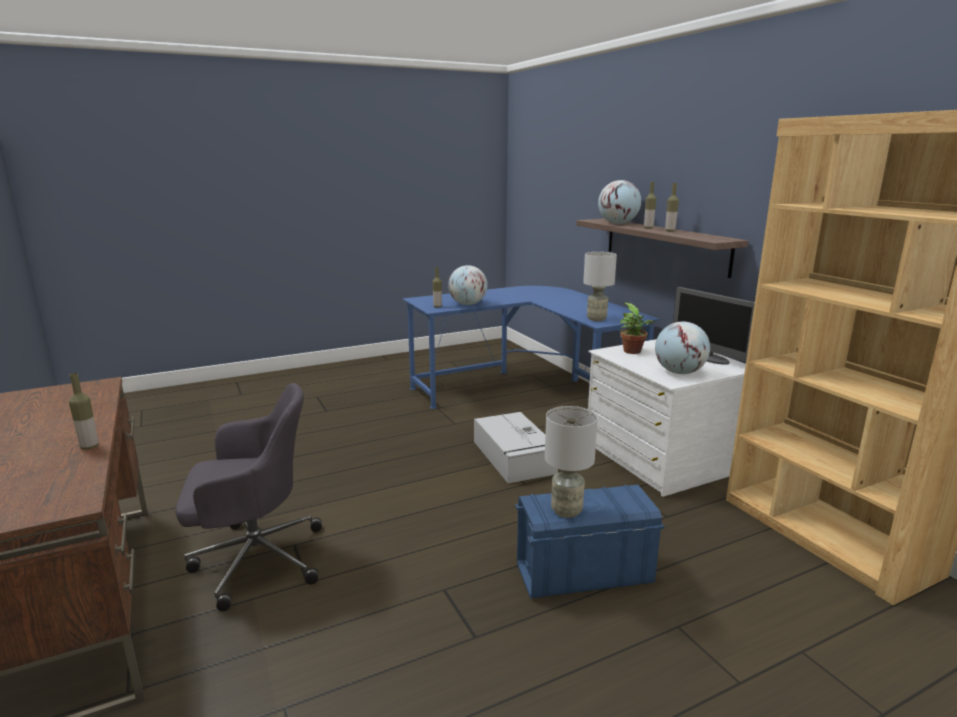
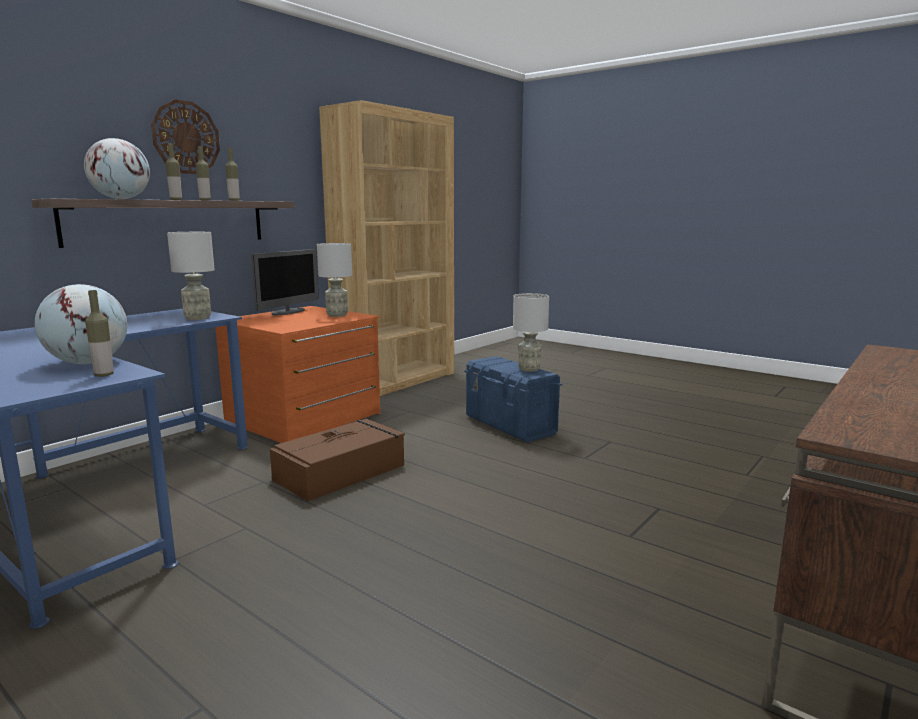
camera: 115 degrees left, 5 degrees down
bottle [69,373,99,449] -> bottle moved to [225,147,240,201]
grey office chair [175,383,322,611] -> none
grey storage box [474,412,558,484] -> brown storage box [270,419,405,501]
white dresser [588,339,746,497] -> orange dresser [215,306,380,443]
potted plant [619,303,656,354] -> none
globe [655,322,710,374] -> grey table lamp [317,243,352,317]
none -> wall clock [151,99,220,174]

